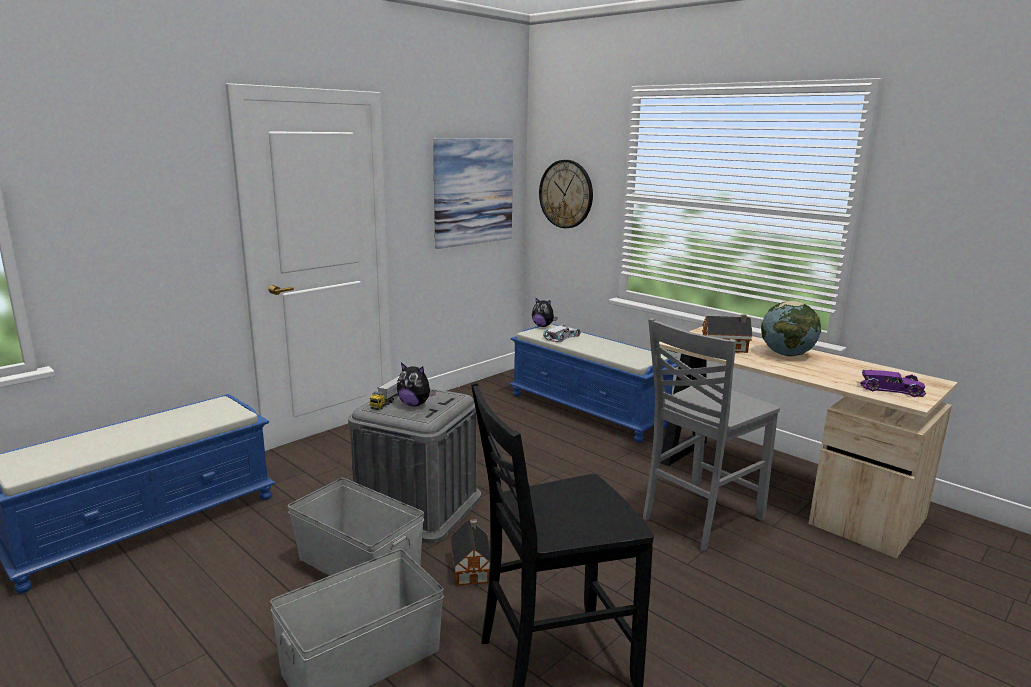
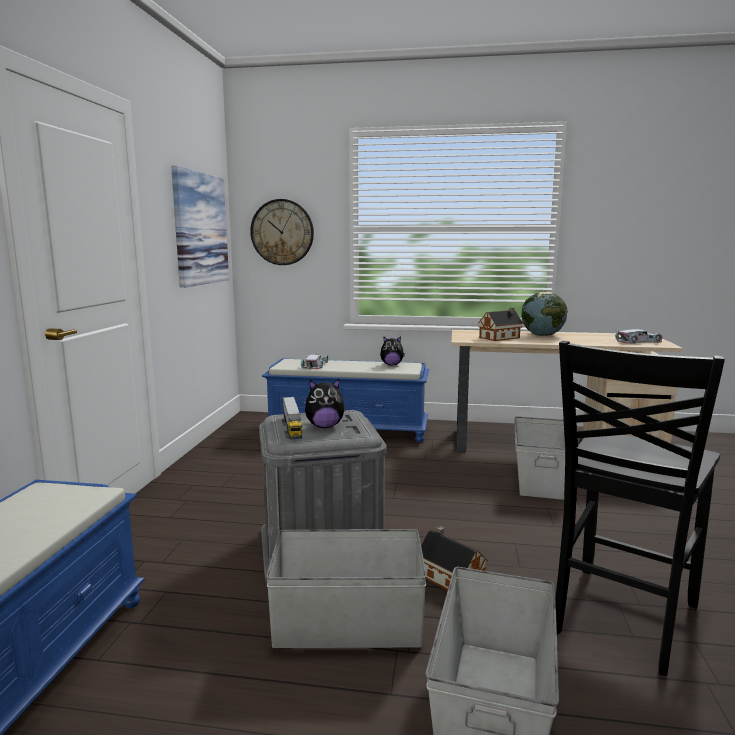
camera: 35 degrees left, 5 degrees down
plush toy [532,298,558,327] -> plush toy moved to [380,336,405,365]
grey chair [643,318,780,551] -> grey storage box [514,417,565,500]
purple toy car [860,369,926,397] -> white toy car [615,329,663,344]

